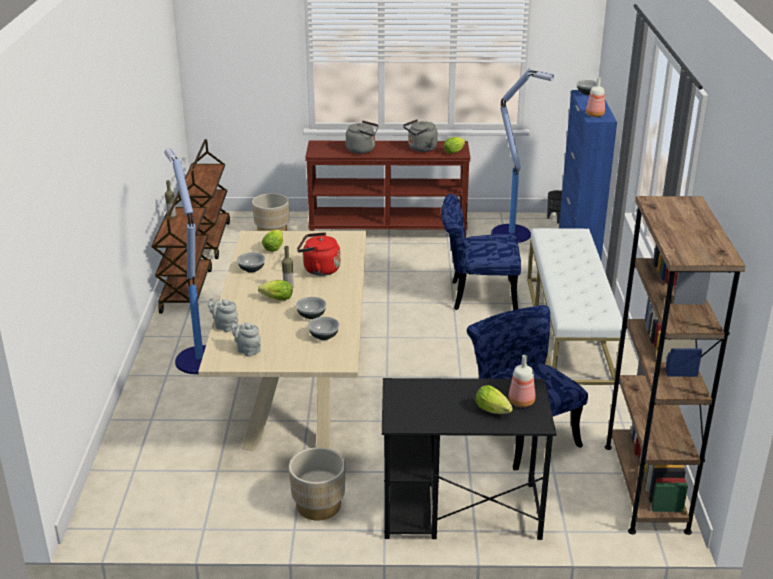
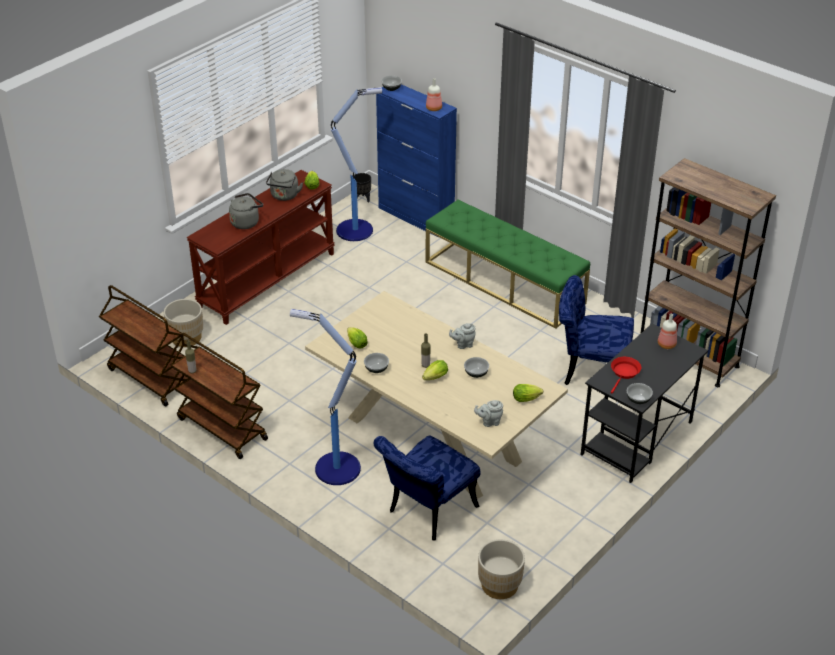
camera: 50 degrees left, 10 degrees up
grey teapot [208,297,238,332] -> grey teapot moved to [449,323,476,349]
beige planter [289,447,345,521] -> beige planter moved to [478,539,525,599]
red kettle [297,232,340,276] -> none
bowl [308,317,339,340] -> bowl moved to [627,383,653,404]
blue chair [441,194,521,310] -> blue chair moved to [373,435,480,541]
lettuce [476,385,513,414] -> lettuce moved to [513,384,543,402]
white bench [527,228,623,385] -> green bench [426,200,590,329]
none -> red frying pan [611,357,641,393]

